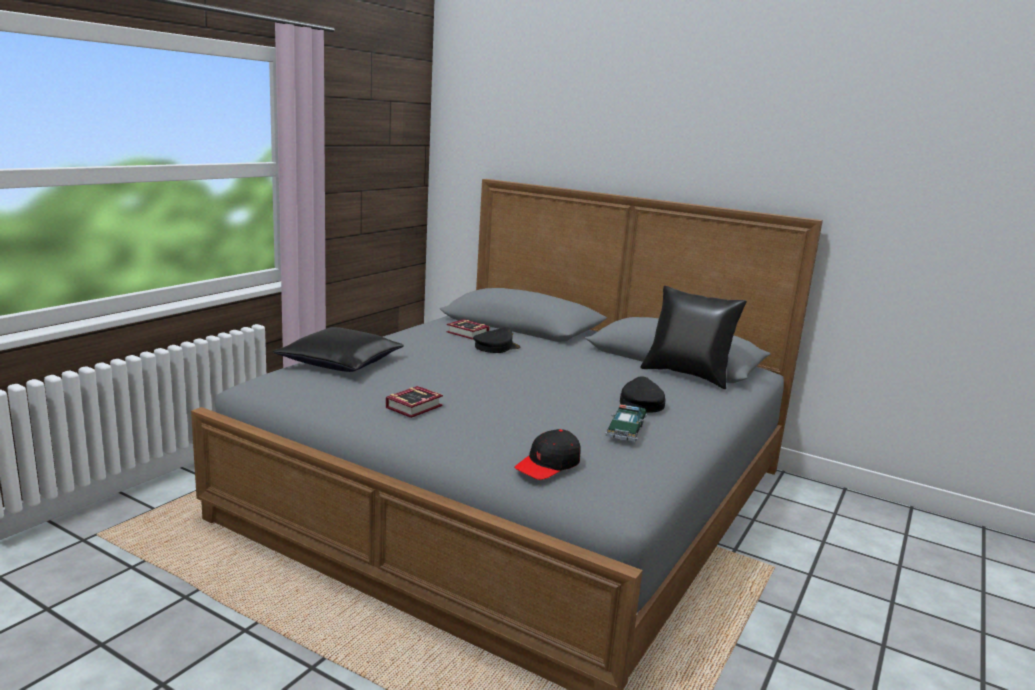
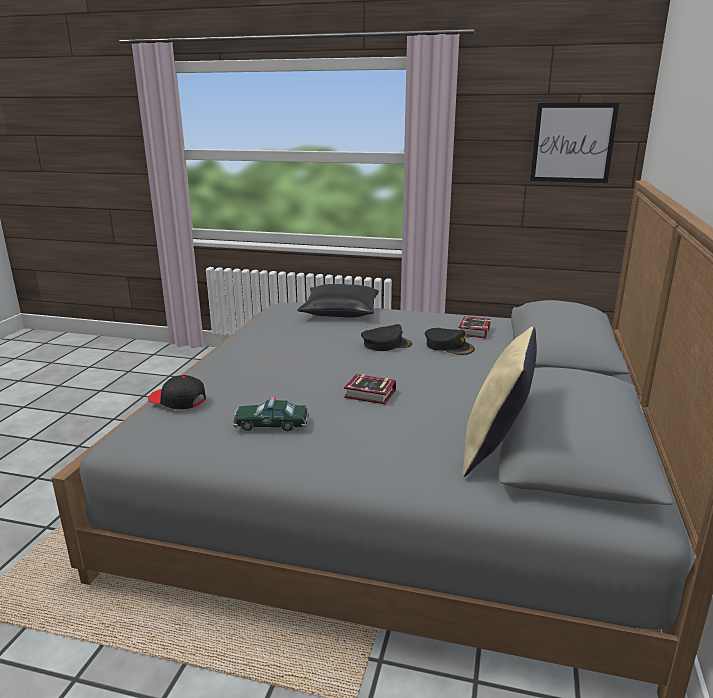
camera: 75 degrees right, 5 degrees up
book [386,386,443,418] -> book moved to [344,374,396,405]
black cap [620,376,665,413] -> black cap moved to [361,324,412,351]
black pillow [640,286,747,389] -> beige pillow [463,327,537,477]
none -> picture [530,103,619,183]

